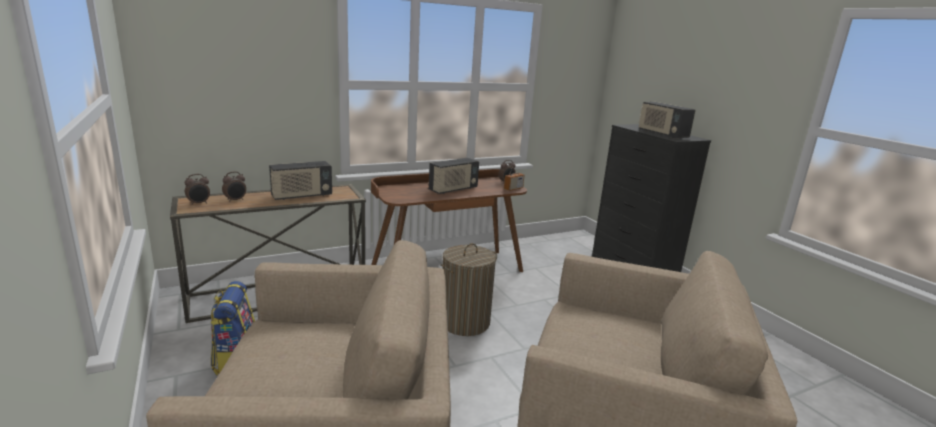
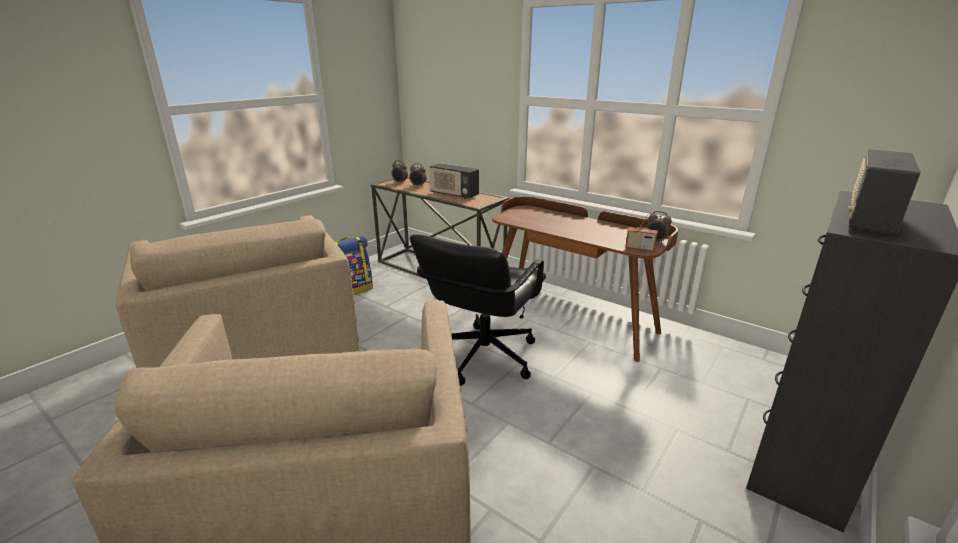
camera: 65 degrees right, 5 degrees up
radio [429,158,479,194] -> none
laundry basket [440,243,497,336] -> black office chair [410,235,546,386]

